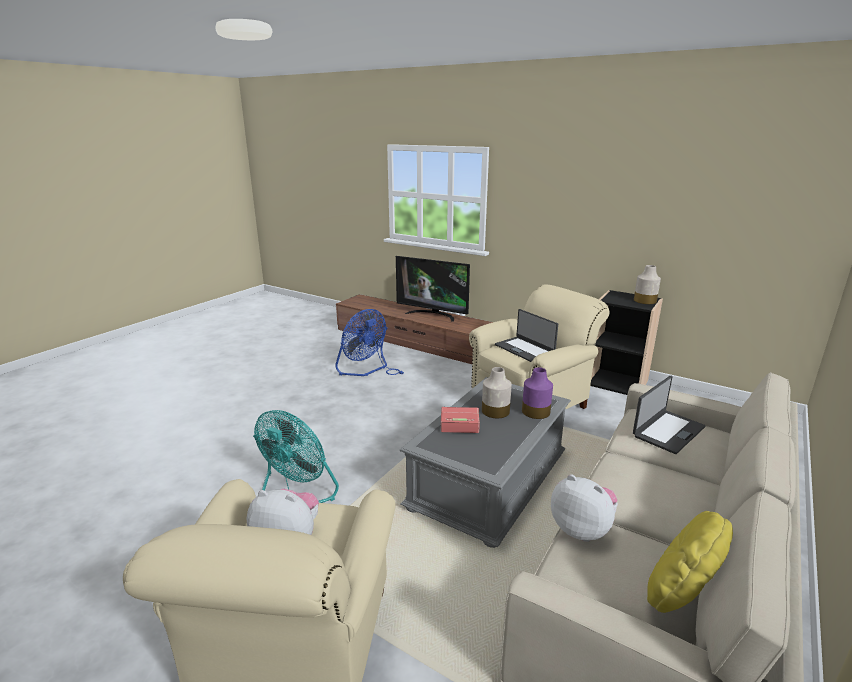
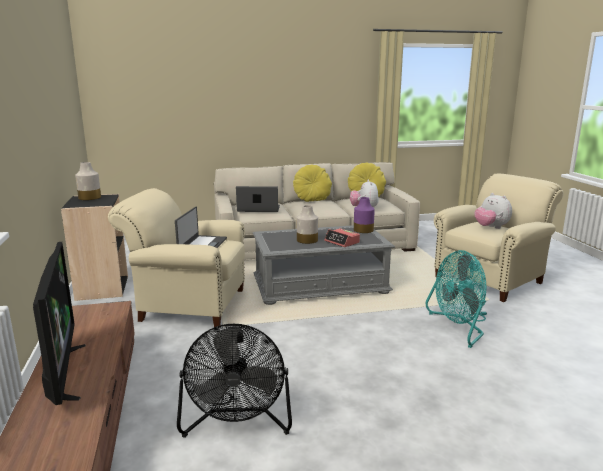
camera: 135 degrees left, 5 degrees down
blue fan [335,309,404,376] -> black fan [177,324,292,438]
purple vase [522,367,553,419] -> purple vase moved to [354,197,375,233]
none -> yellow pillow [293,165,332,202]

